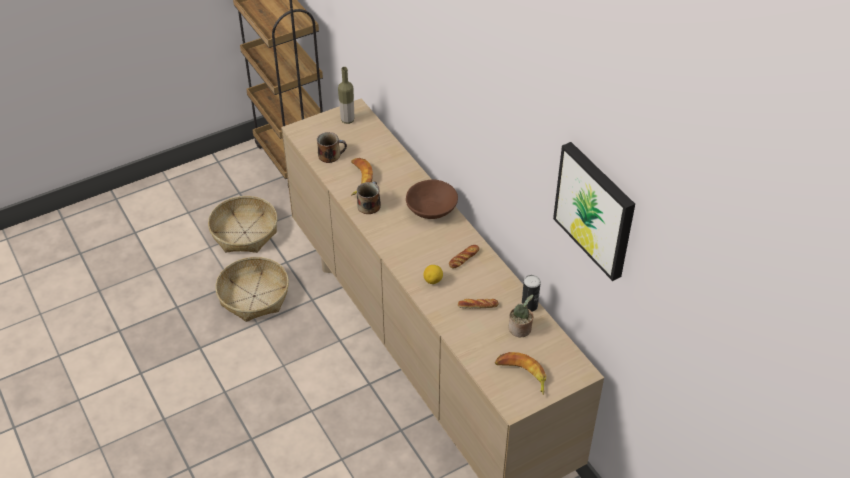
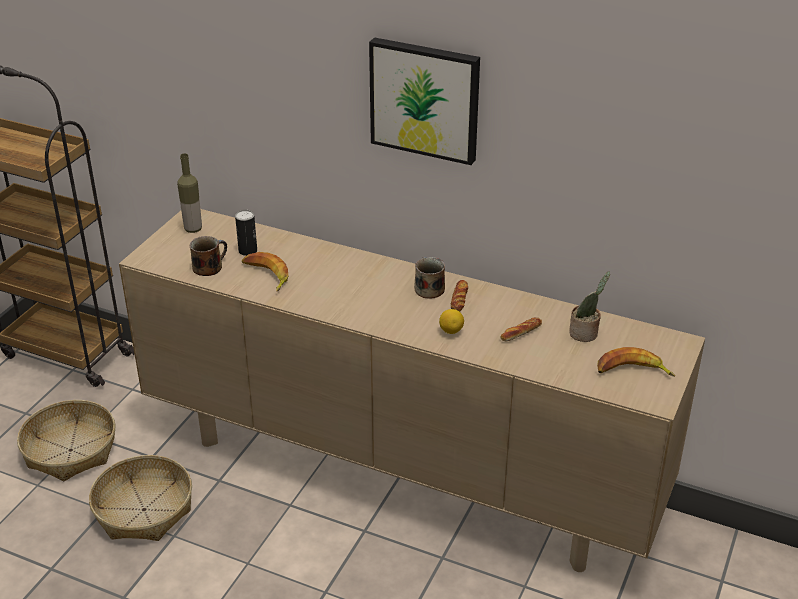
camera: 35 degrees left, 10 degrees down
mug [357,181,381,214] -> mug moved to [414,257,445,299]
brown bowl [406,180,458,219] -> none
can [522,275,541,312] -> can moved to [235,210,257,256]
picture [553,142,635,281] -> picture moved to [369,37,480,165]

